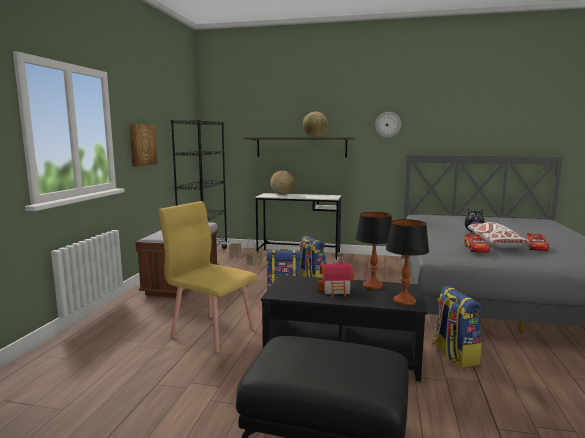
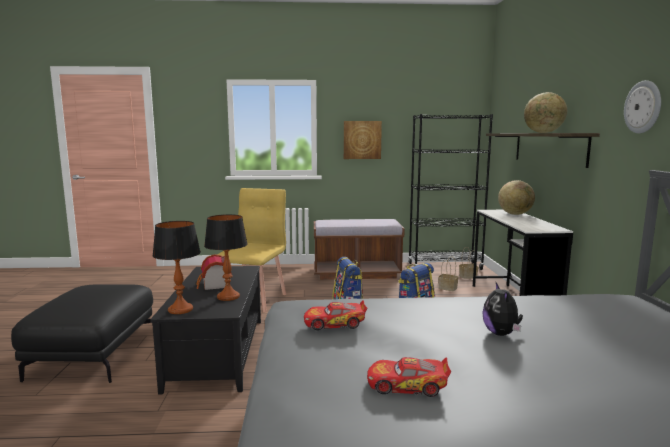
camera: 75 degrees right, 0 degrees up
backpack [432,286,482,368] -> none
white pillow [468,222,532,248] -> none

